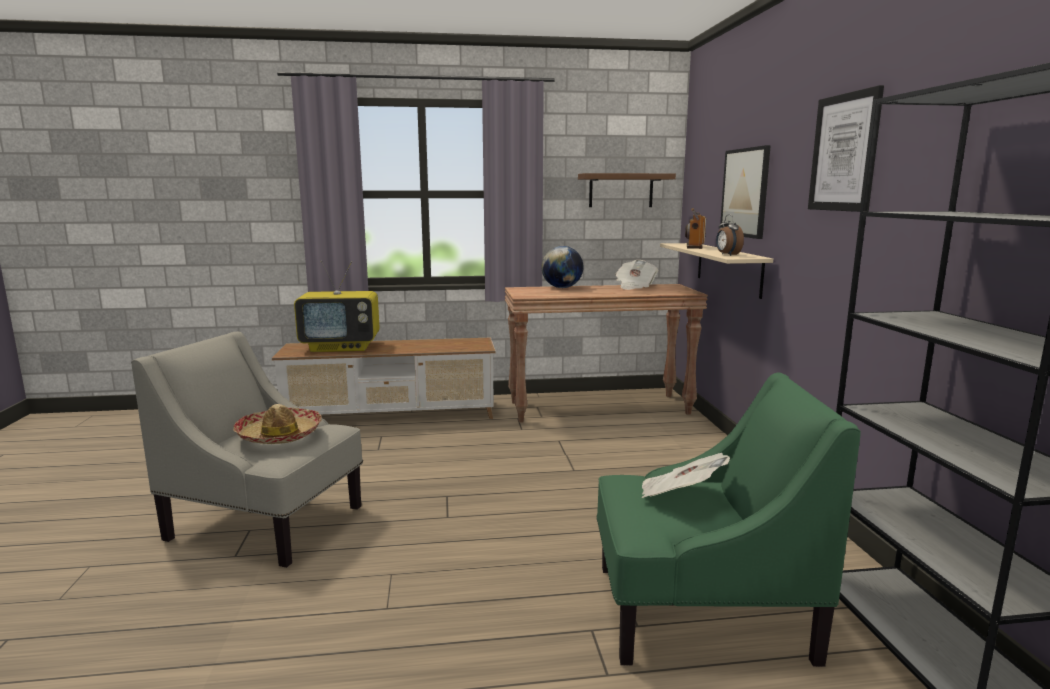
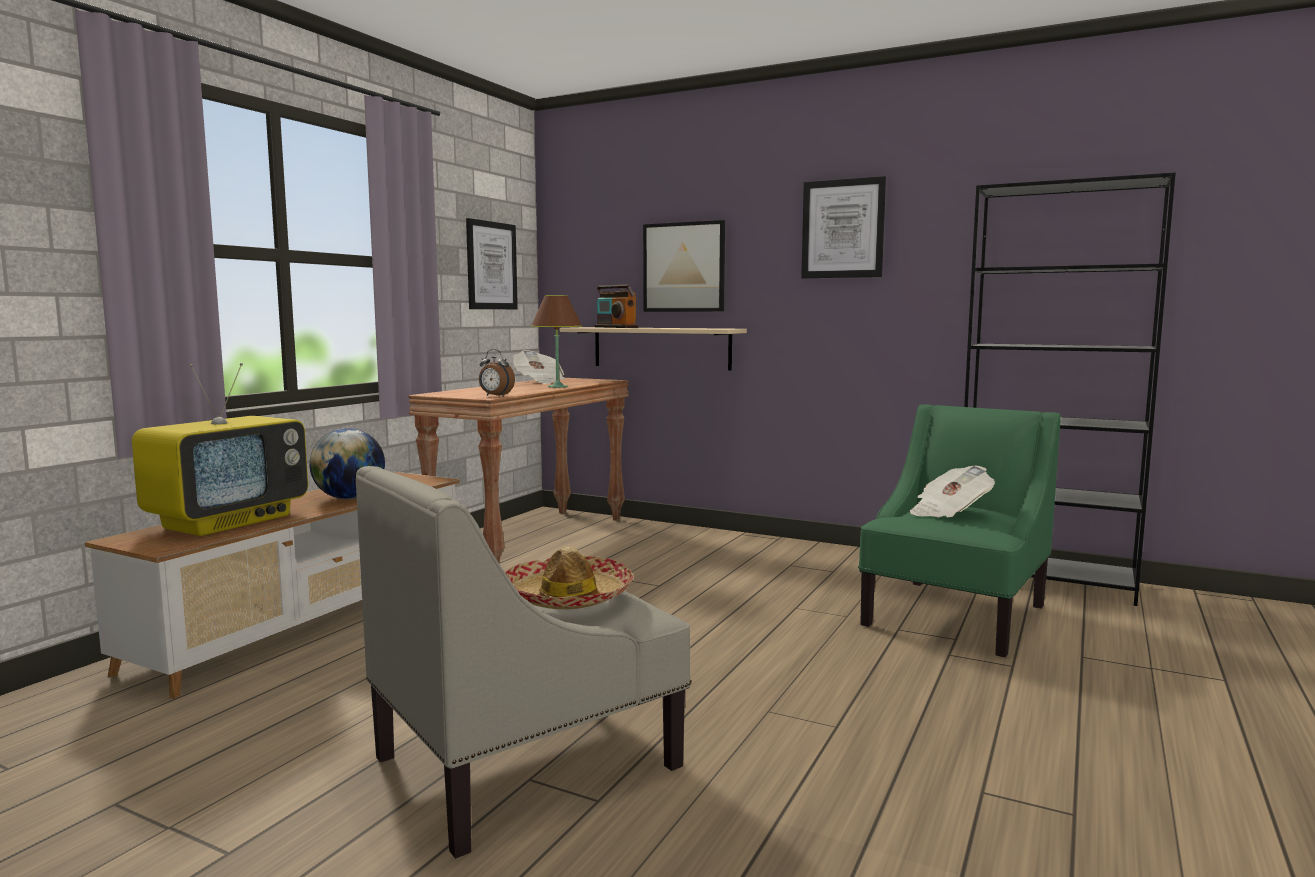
camera: 55 degrees left, 5 degrees down
globe [542,246,584,288] -> globe moved to [309,428,385,499]
brown shelf [578,173,676,207] -> picture [466,218,518,309]
alarm clock [716,214,744,256] -> alarm clock moved to [479,349,515,397]
none -> brown table lamp [531,295,582,388]

